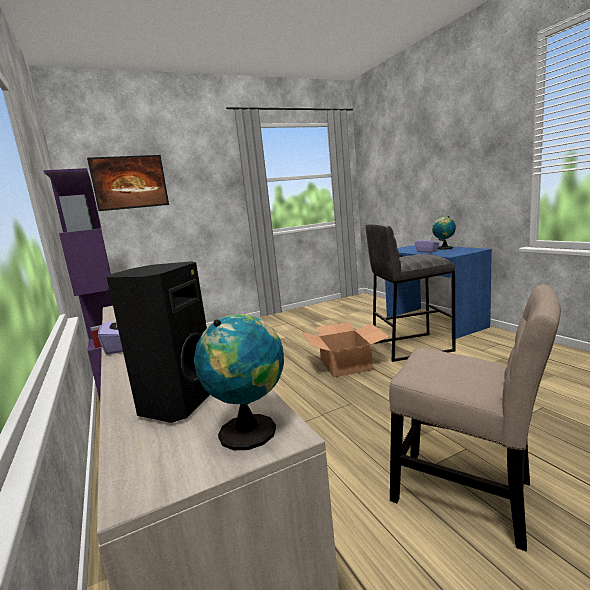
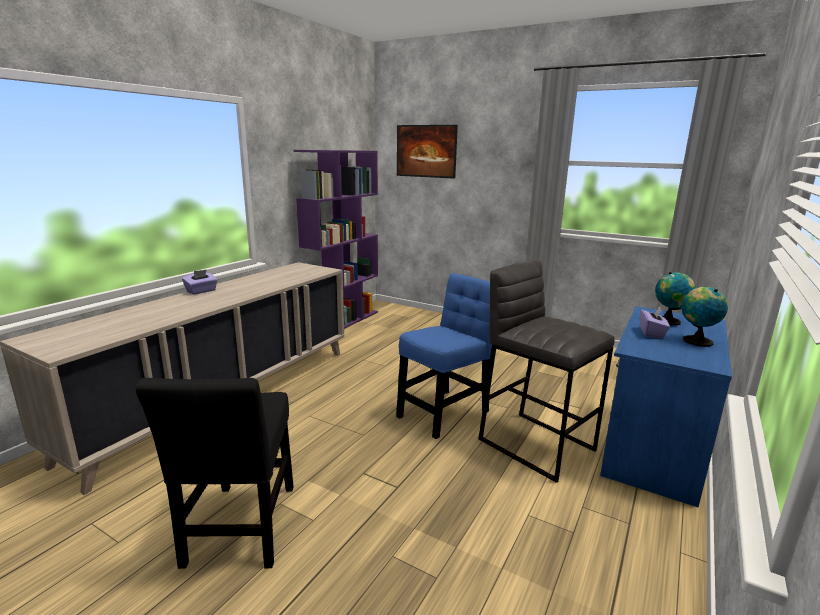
camera: 55 degrees right, 5 degrees up
black speaker [107,261,210,423] -> none
globe [194,314,284,450] -> globe moved to [655,272,696,326]
cardboard box [302,322,389,378] -> blue chair [396,273,492,439]
beige chair [389,284,561,551] -> black chair [136,378,294,569]

